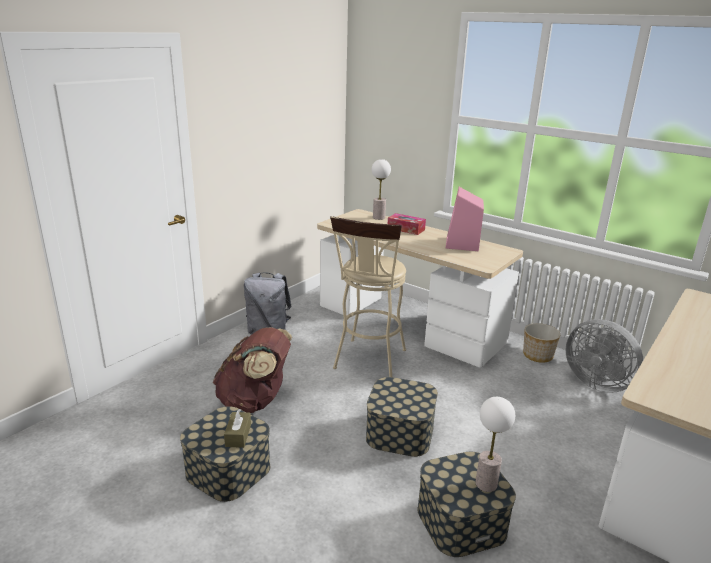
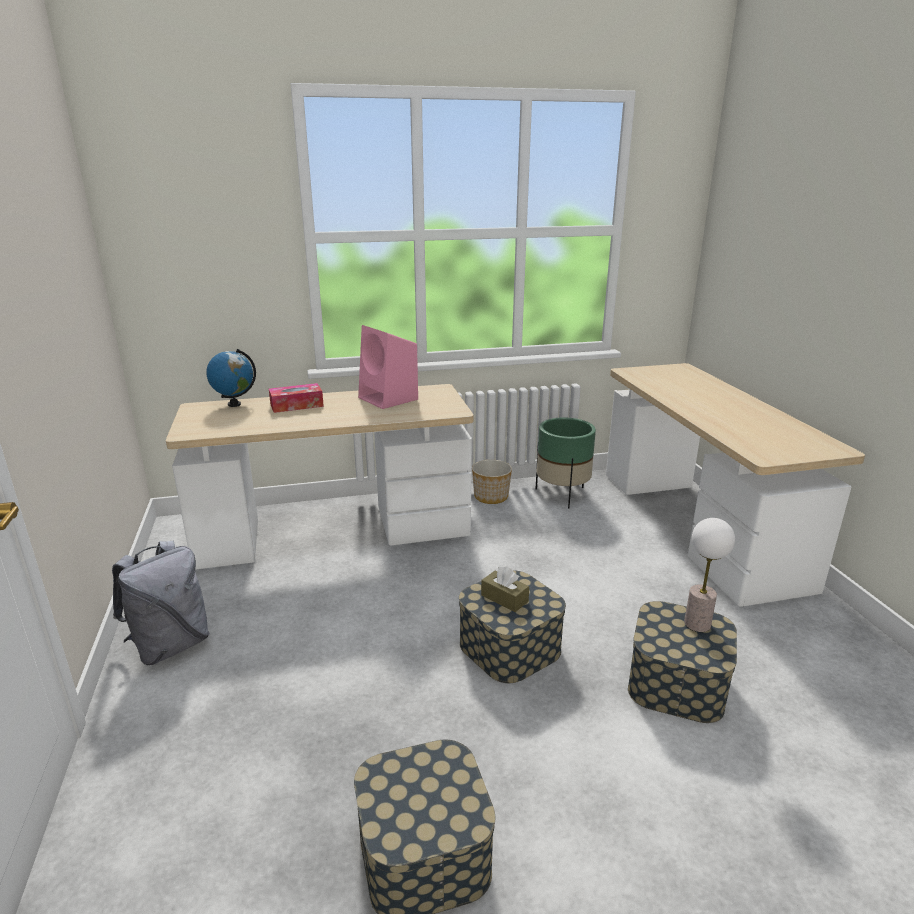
camera: 50 degrees left, 0 degrees up
brown backpack [213,327,292,413] -> none
brown tissue box [224,409,251,448] -> brown tissue box moved to [481,567,529,612]
beige stool [330,216,406,377] -> none
table lamp [372,159,391,220] -> globe [206,349,256,407]
grey fan [565,319,643,393] -> green planter [535,417,596,508]

